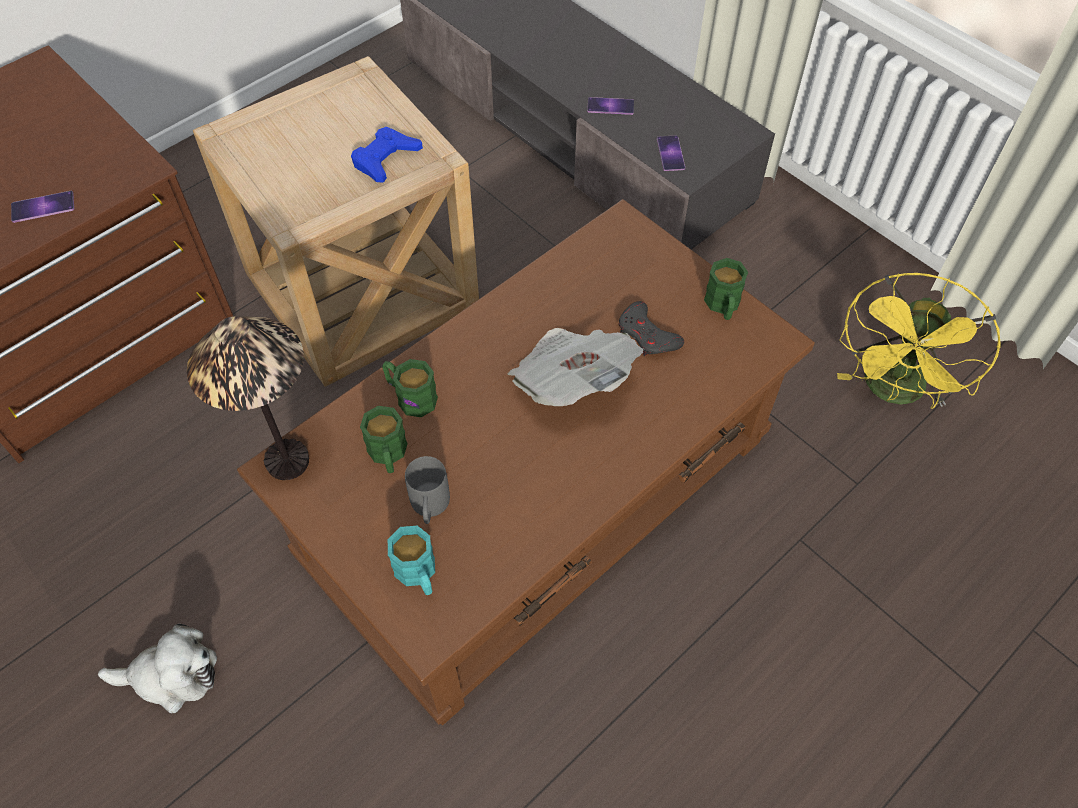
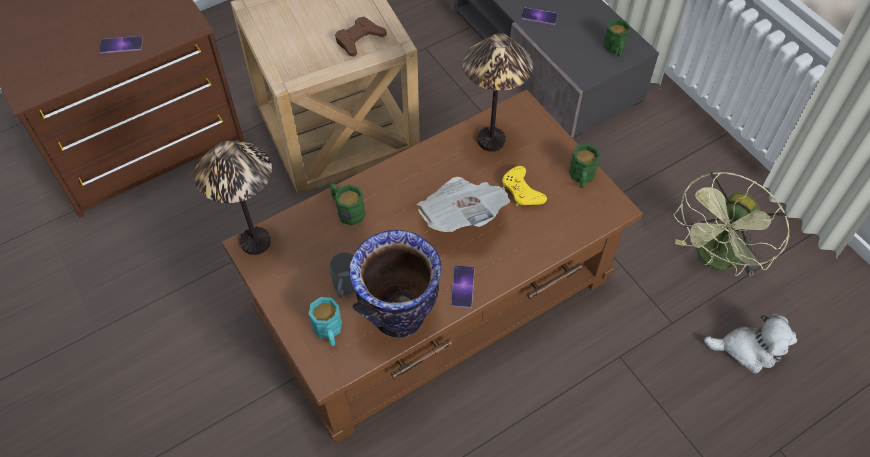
camera: 10 degrees right, 0 degrees up
plush toy [98,624,217,713] -> plush toy moved to [703,314,797,374]
blue game controller [351,127,423,183] -> brown game controller [335,17,387,57]
green mug [360,406,408,473] -> green mug moved to [603,19,630,57]
grey game controller [619,301,684,356] -> yellow game controller [502,166,547,206]
phone [657,135,685,171] -> phone moved to [451,265,475,308]
yellow fan [837,273,1001,409] -> green fan [673,171,789,276]
none -> vase [349,230,441,338]
none -> table lamp [463,33,533,152]

